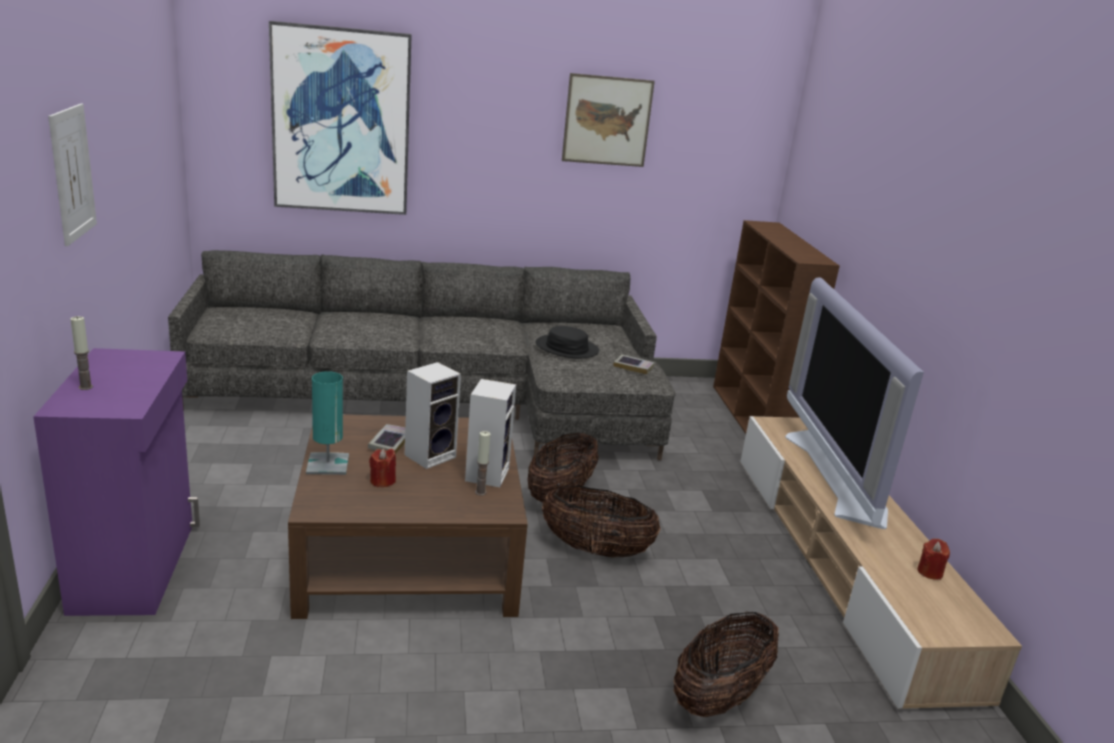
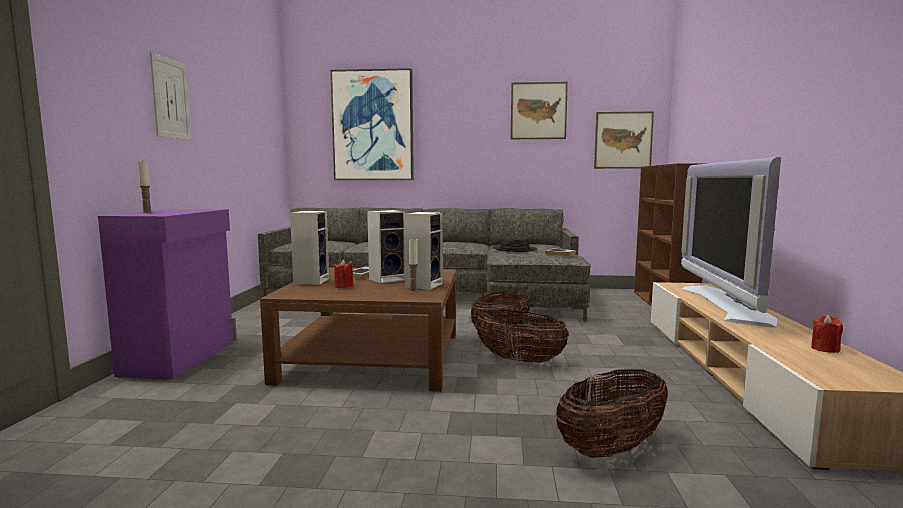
camera: 15 degrees right, 15 degrees down
turquoise table lamp [306,371,349,475] -> speaker [290,211,329,285]
none -> picture [594,111,654,169]

